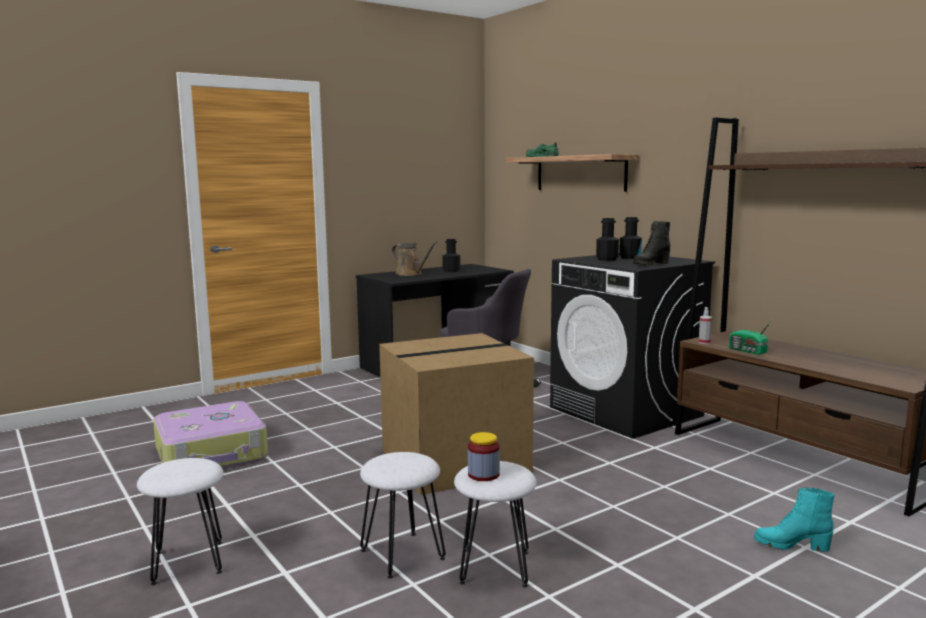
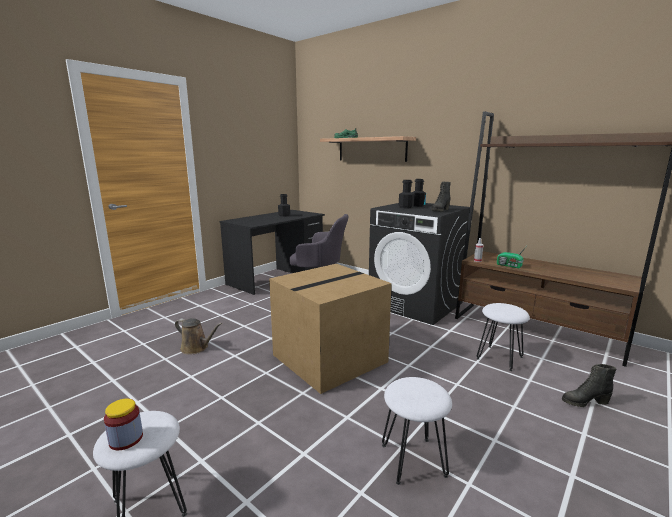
camera: 15 degrees left, 5 degrees up
suitcase [153,401,268,468] -> none
white stool [360,452,446,579] -> white stool moved to [476,303,530,371]
brown watering can [392,241,437,276] -> brown watering can moved to [175,318,222,355]
jar [468,432,500,481] -> jar moved to [104,399,143,450]
turquoise boot [754,488,835,552] -> black boot [562,364,617,407]

